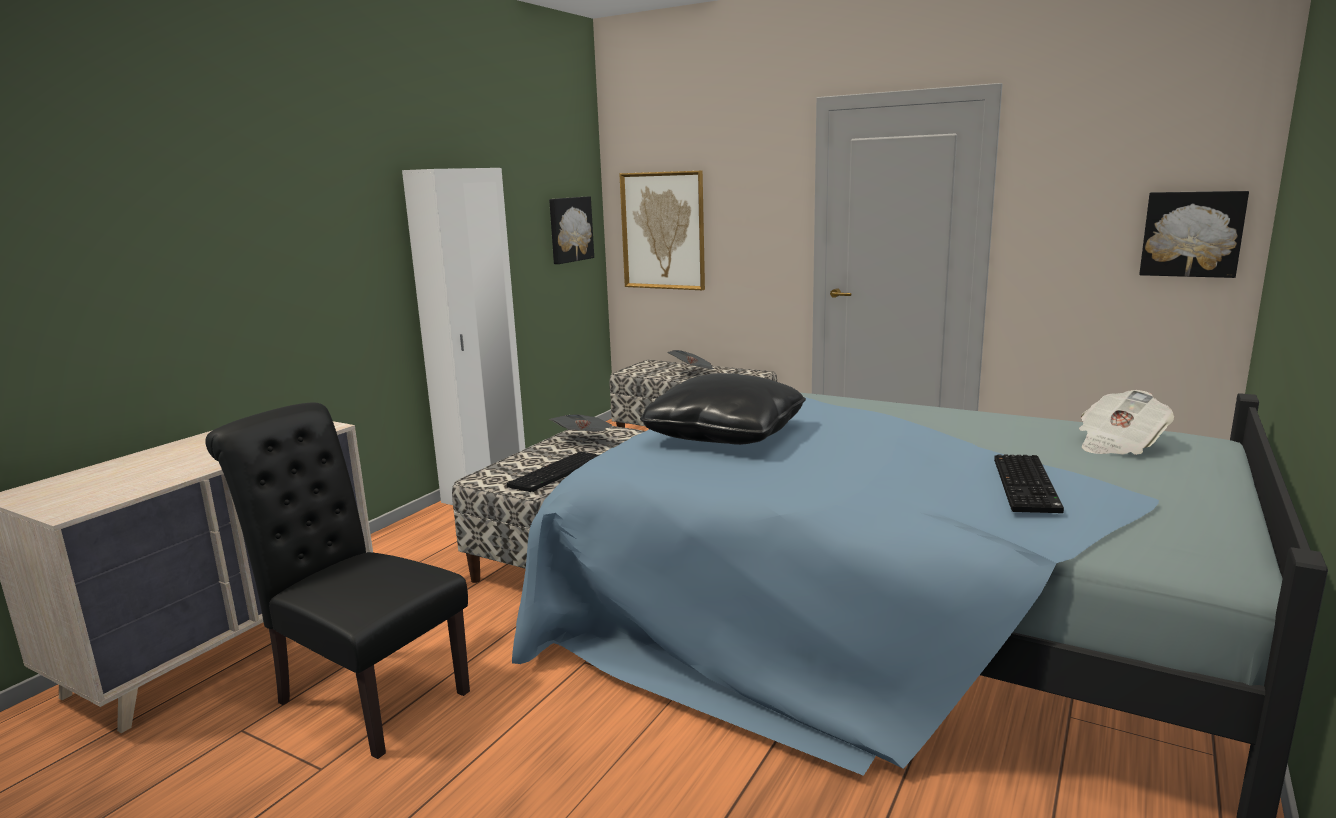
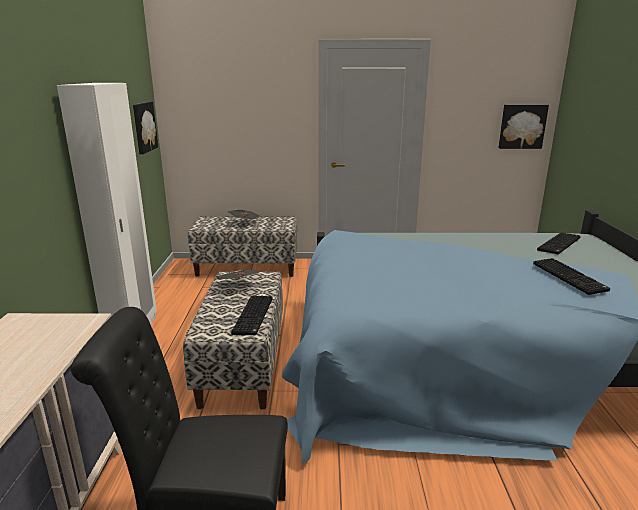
camera: 30 degrees left, 5 degrees up
picture [619,171,705,290] -> none
black pillow [640,373,806,445] -> none
newspaper [1079,390,1174,455] -> keyboard [537,232,581,255]

